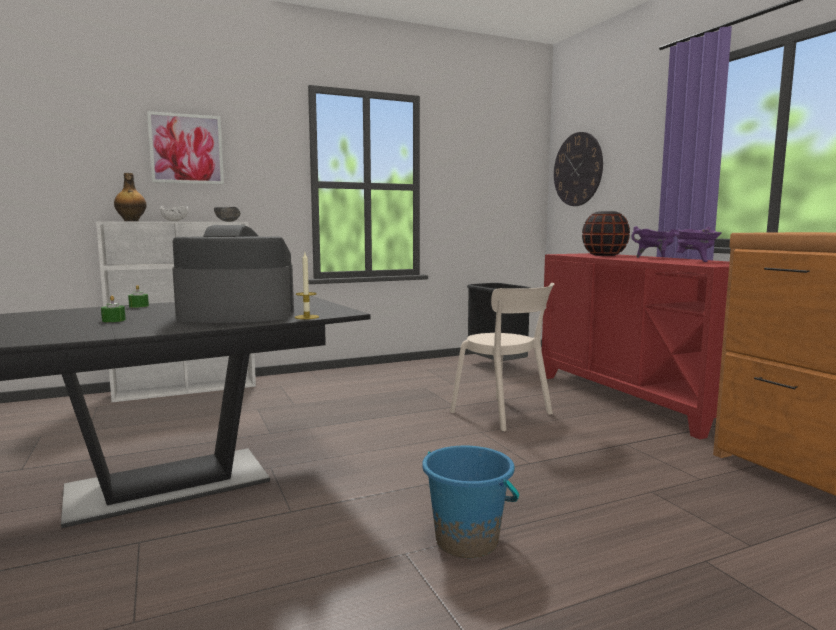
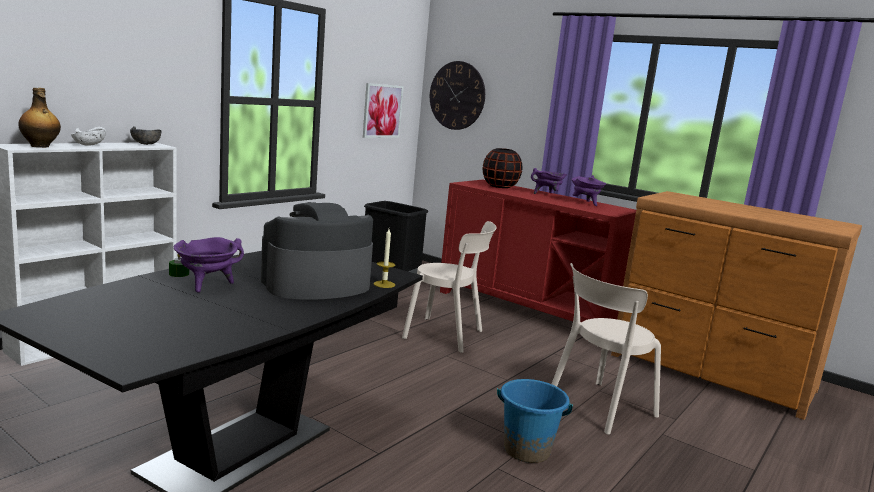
camera: 30 degrees left, 5 degrees up
green candle [101,296,126,322] -> none
picture [147,111,224,184] -> picture moved to [363,83,404,138]
none -> purple cooking pot [174,237,244,293]
none -> beige chair [552,263,661,435]

